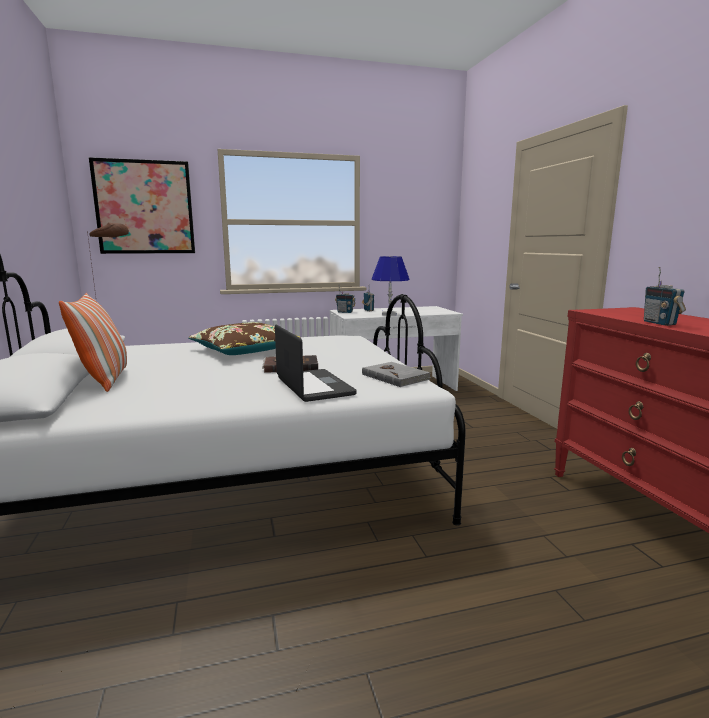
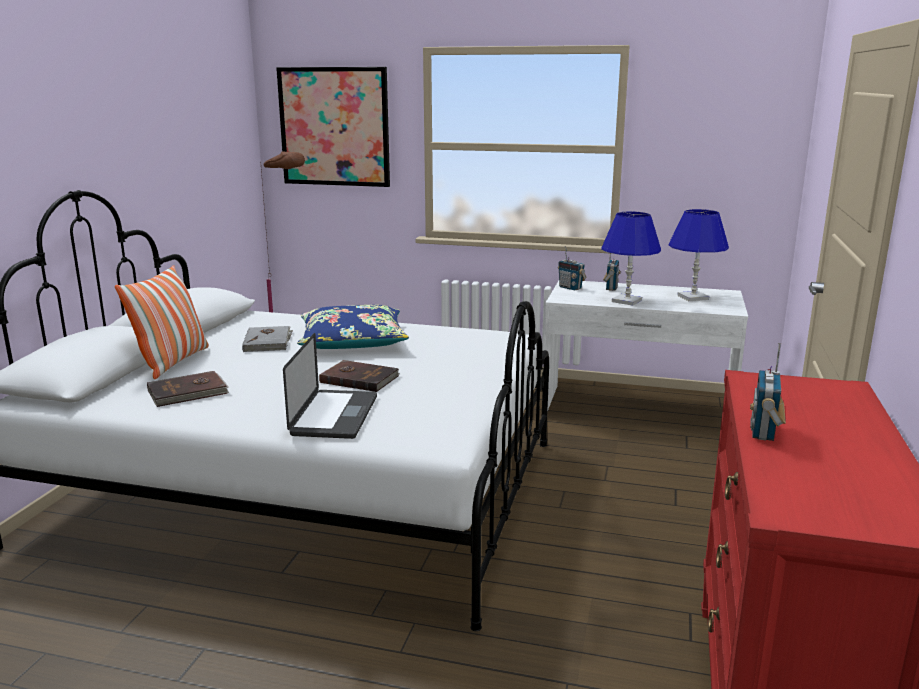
camera: 30 degrees right, 5 degrees up
brown pillow [188,322,301,355] -> blue pillow [297,305,409,349]
grey book [362,362,431,387] -> grey book moved to [242,326,293,352]
none -> brown book [147,371,229,407]
none -> blue table lamp [669,209,729,301]

